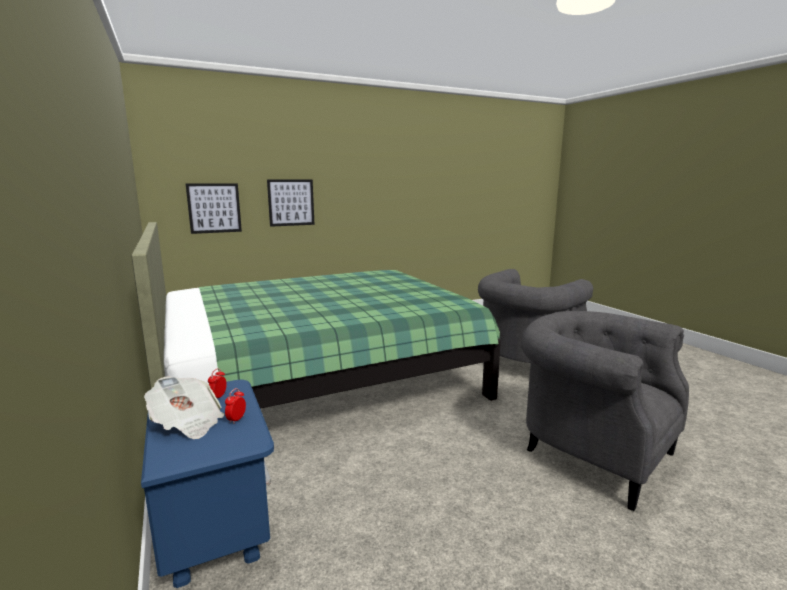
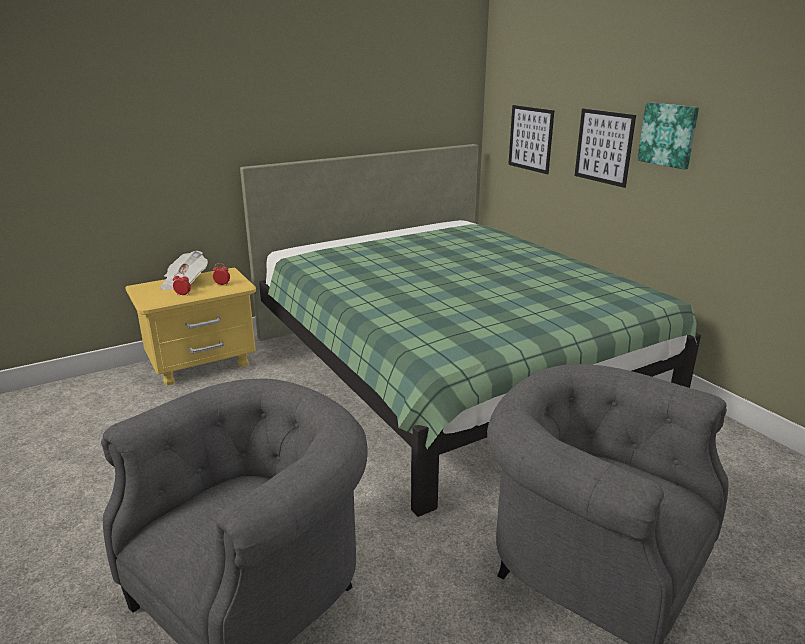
camera: 85 degrees right, 10 degrees up
blue nightstand [141,380,274,588] -> yellow nightstand [125,267,256,386]
none -> picture [637,102,699,170]

